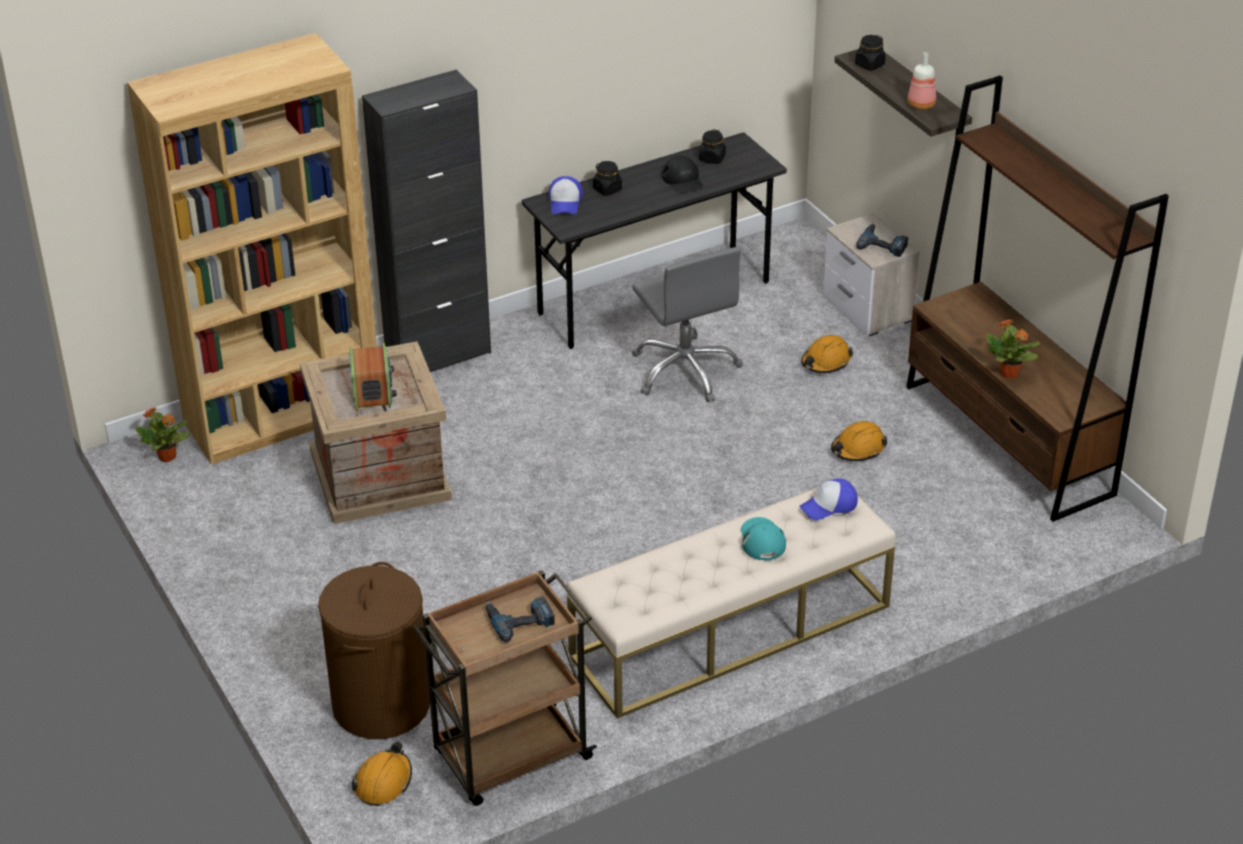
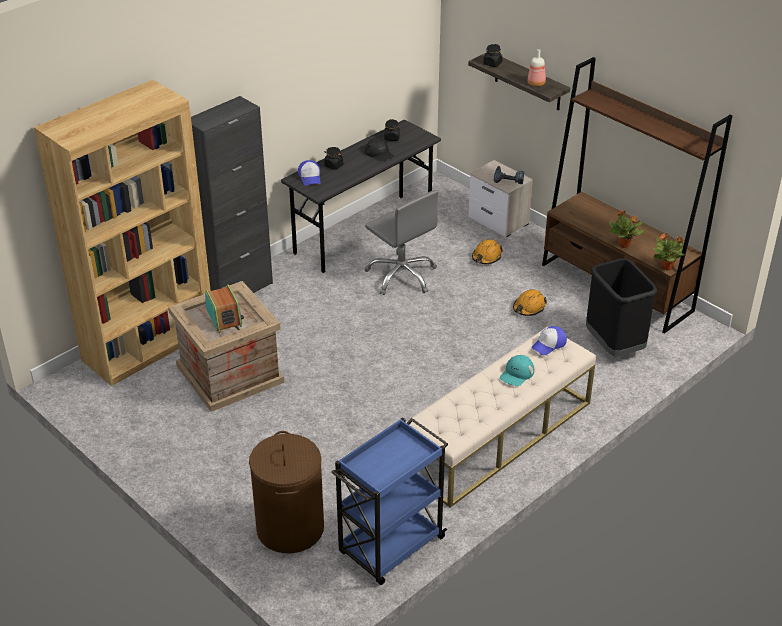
camera: 15 degrees left, 0 degrees up
potted plant [135,407,190,462] -> potted plant moved to [653,233,687,270]
orange hard hat [352,742,412,806] -> none
brown cart [413,570,597,806] -> blue cart [331,417,448,585]
power drill [486,596,555,642] -> none
turquoise cap [741,517,786,560] -> turquoise cap turned 120 degrees counterclockwise [500,355,534,386]
none -> black trash can [586,258,657,356]

